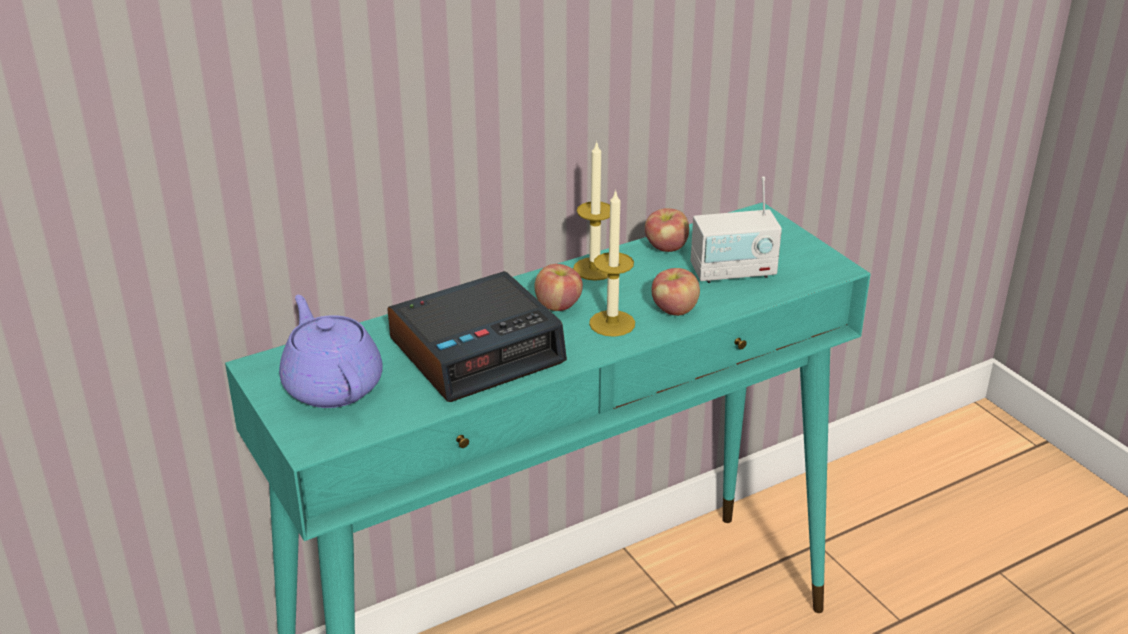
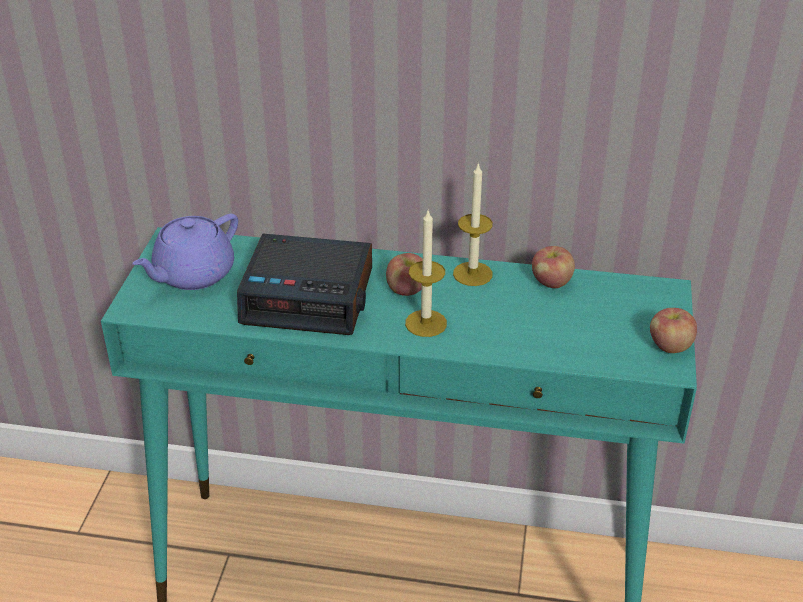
camera: 40 degrees right, 5 degrees up
purple teapot [279,295,383,408] -> purple teapot turned 150 degrees counterclockwise [132,214,238,290]
apple [652,268,700,316] -> apple moved to [650,308,697,353]
radio [691,176,782,283] -> none

